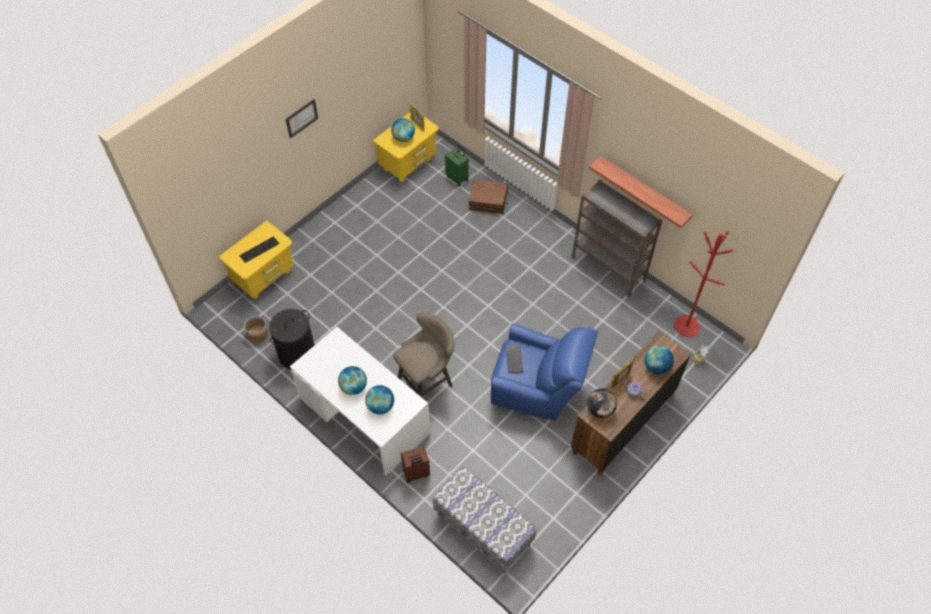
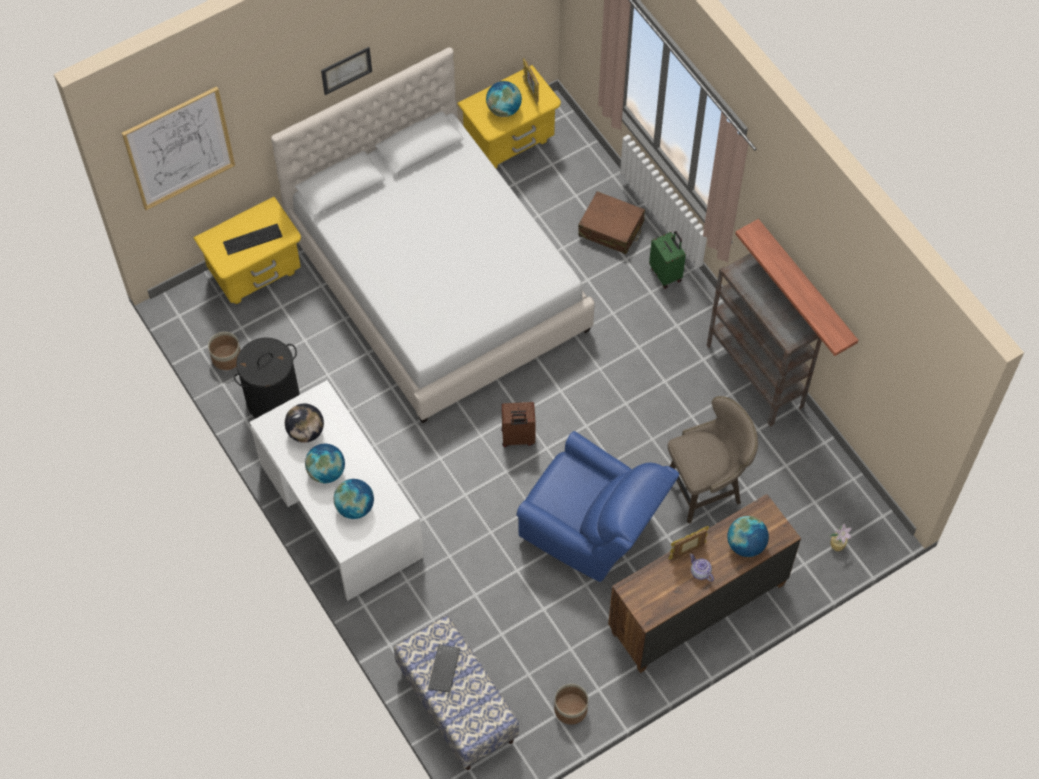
camera: 15 degrees right, 5 degrees up
beige stool [393,312,455,397] -> beige stool moved to [668,396,758,524]
brown suitcase [401,446,430,483] -> brown suitcase moved to [501,402,536,447]
green suitcase [445,145,469,187] -> green suitcase moved to [649,231,686,289]
keyboard [506,344,523,373] -> keyboard moved to [428,645,460,693]
globe [587,389,617,418] -> globe moved to [285,404,324,443]
red clothes rack [674,231,733,337] -> none
none -> picture [122,86,235,210]
none -> white bed [271,48,595,424]
none -> planter [554,684,588,725]

